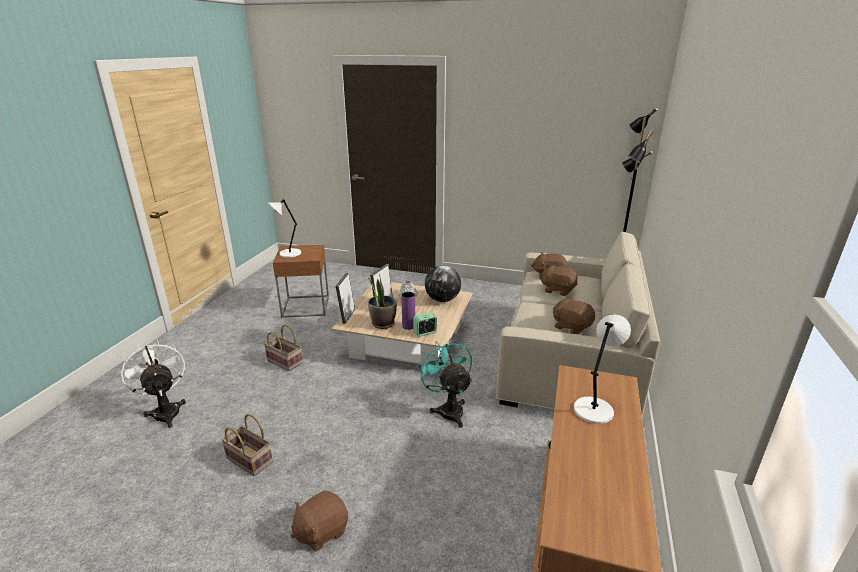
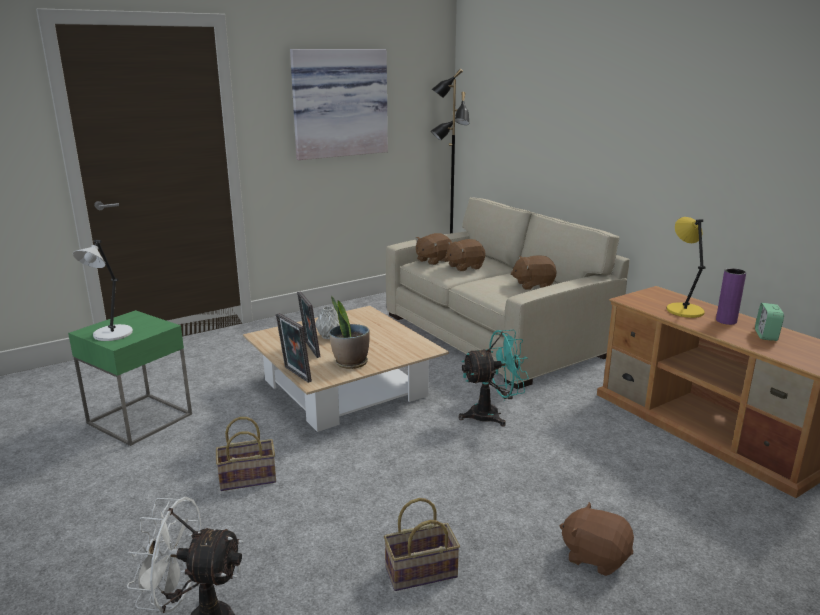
camera: 50 degrees left, 5 degrees down
brown side table [273,244,329,318] -> green side table [68,310,192,446]
brown plush toy [291,491,348,552] -> brown plush toy turned 120 degrees clockwise [560,502,634,576]
purple vase [401,292,415,330] -> purple vase moved to [716,268,746,325]
alarm clock [413,312,437,337] -> alarm clock moved to [755,303,784,341]
turquoise fan [417,338,472,428] -> turquoise fan turned 150 degrees clockwise [459,330,529,427]
globe [425,266,461,302] -> none
white table lamp [574,314,631,424] -> yellow table lamp [667,217,706,318]
none -> picture [290,49,388,160]

